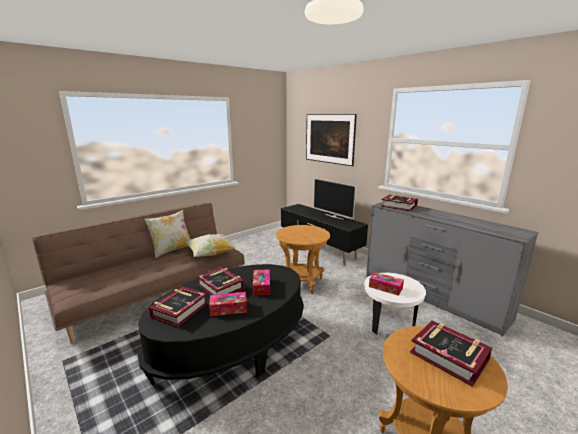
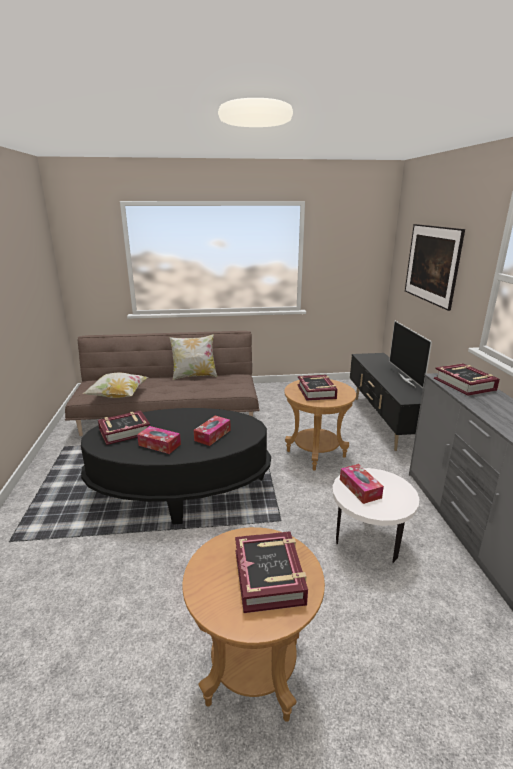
camera: 35 degrees right, 5 degrees up
pillow [185,234,237,257] -> pillow moved to [82,372,148,398]
book [196,267,244,295] -> book moved to [297,375,338,401]

